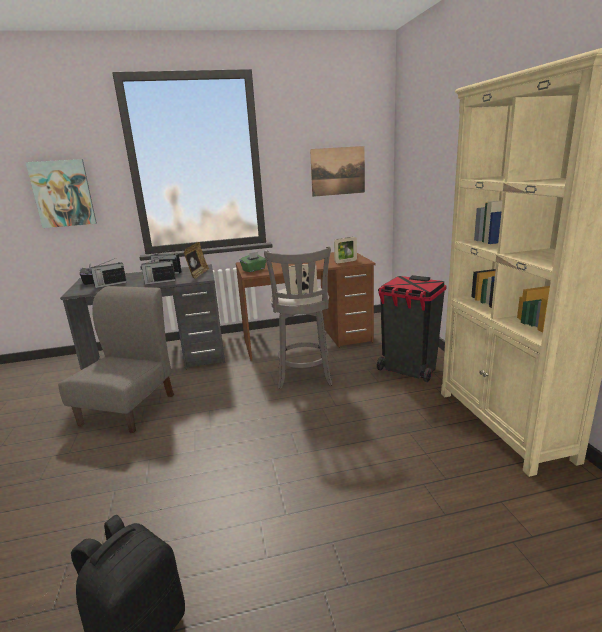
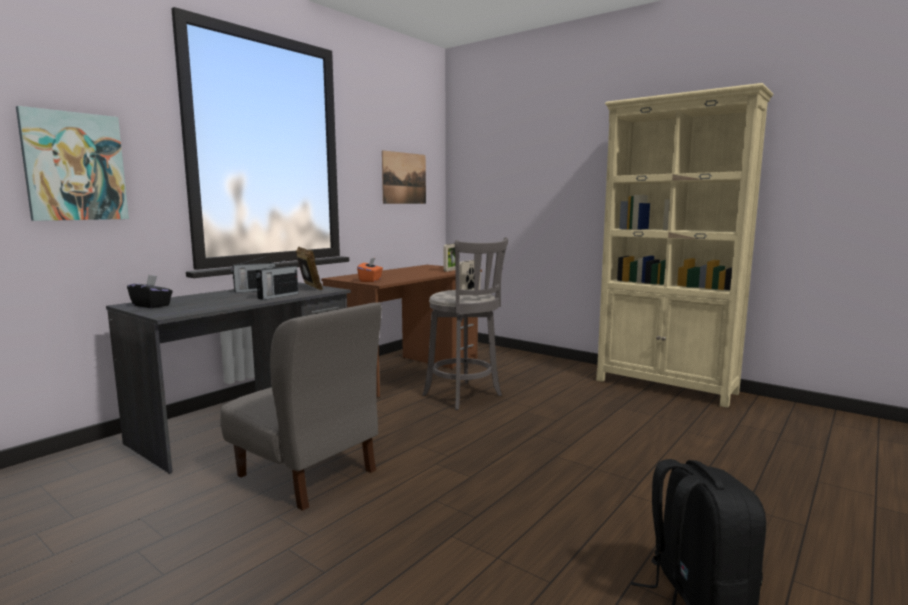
camera: 40 degrees left, 10 degrees down
grey chair [58,286,174,433] -> grey chair turned 150 degrees clockwise [220,302,382,511]
radio [90,258,127,288] -> none
green tissue box [240,252,266,272] -> orange tissue box [357,257,383,282]
black trash can [377,275,447,382] -> none

